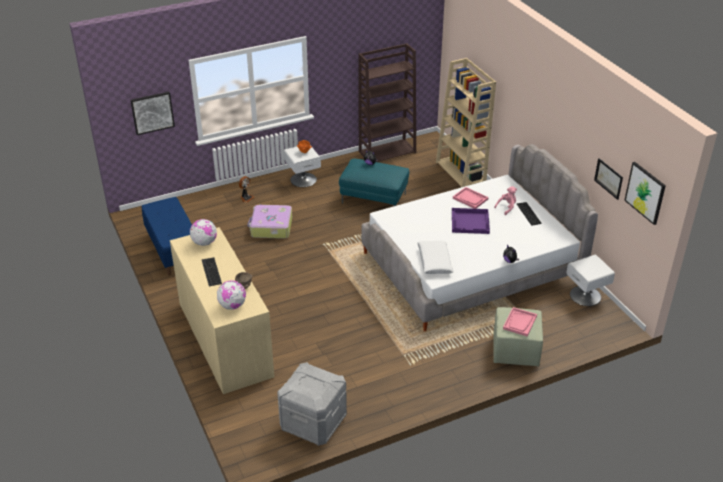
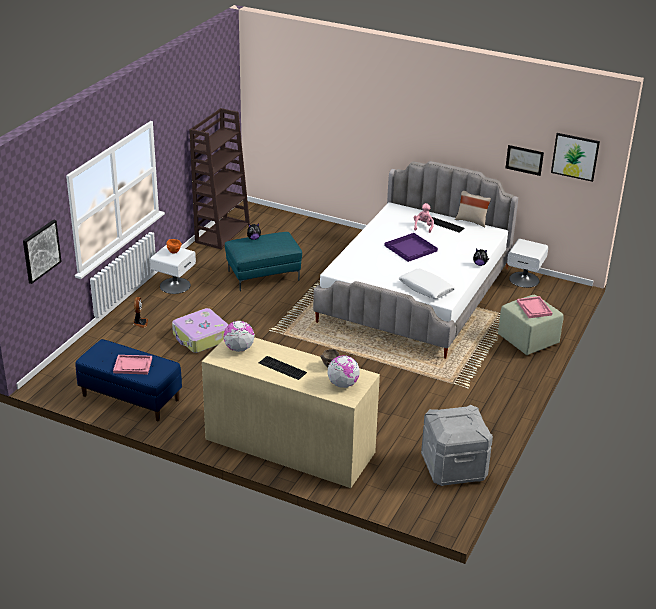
camera: 40 degrees left, 5 degrees down
beige bookcase [436,58,496,187] -> none
pink tray [453,187,488,209] -> pink tray moved to [113,355,152,375]
none -> beige pillow [455,191,491,227]

